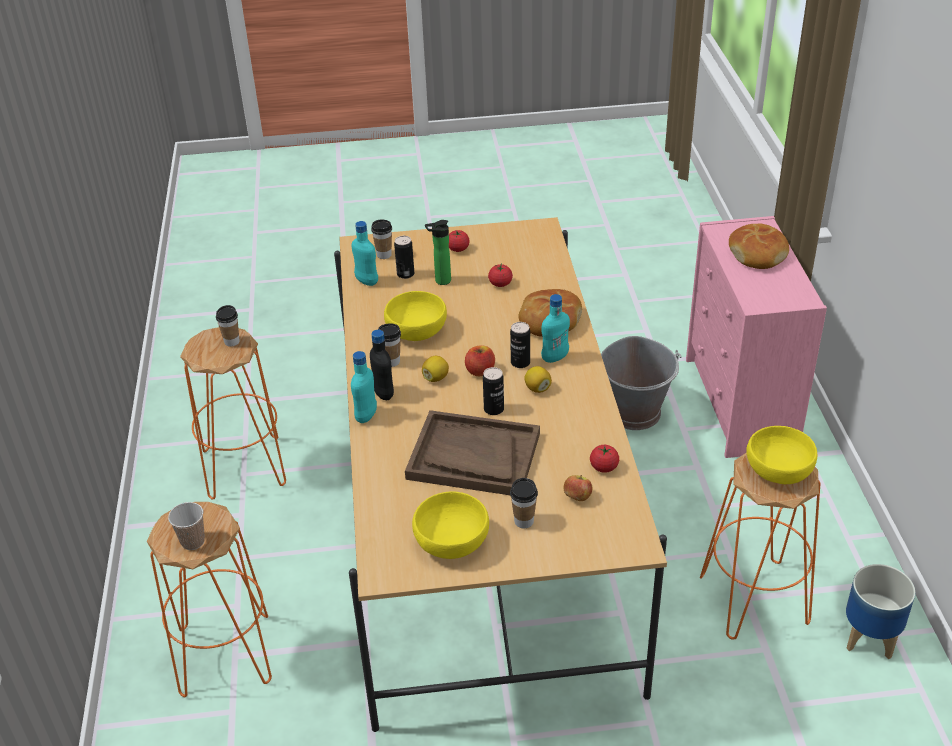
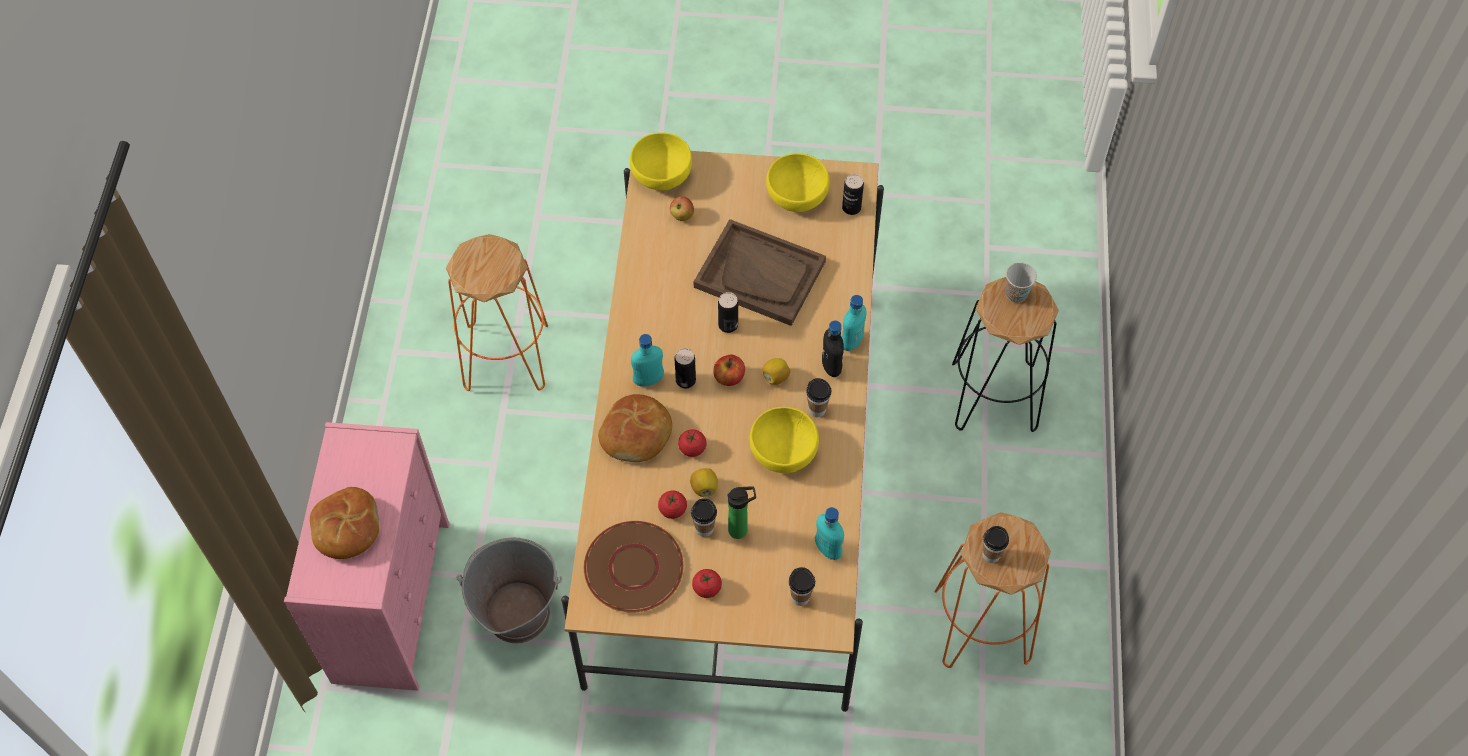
camera: 170 degrees left, 20 degrees up
orange stool [147,502,272,697] -> black stool [952,277,1059,432]
can [394,236,414,279] -> can moved to [842,174,864,215]
cup [510,478,538,528] -> cup moved to [691,498,717,537]
lemon [524,366,552,393] -> lemon moved to [690,468,718,498]
tomato [590,445,619,473] -> tomato moved to [678,429,707,457]
yellow bowl [746,426,817,484] -> yellow bowl moved to [630,132,692,190]
planter [846,564,915,659] -> none
none -> brown plate [584,521,684,613]

